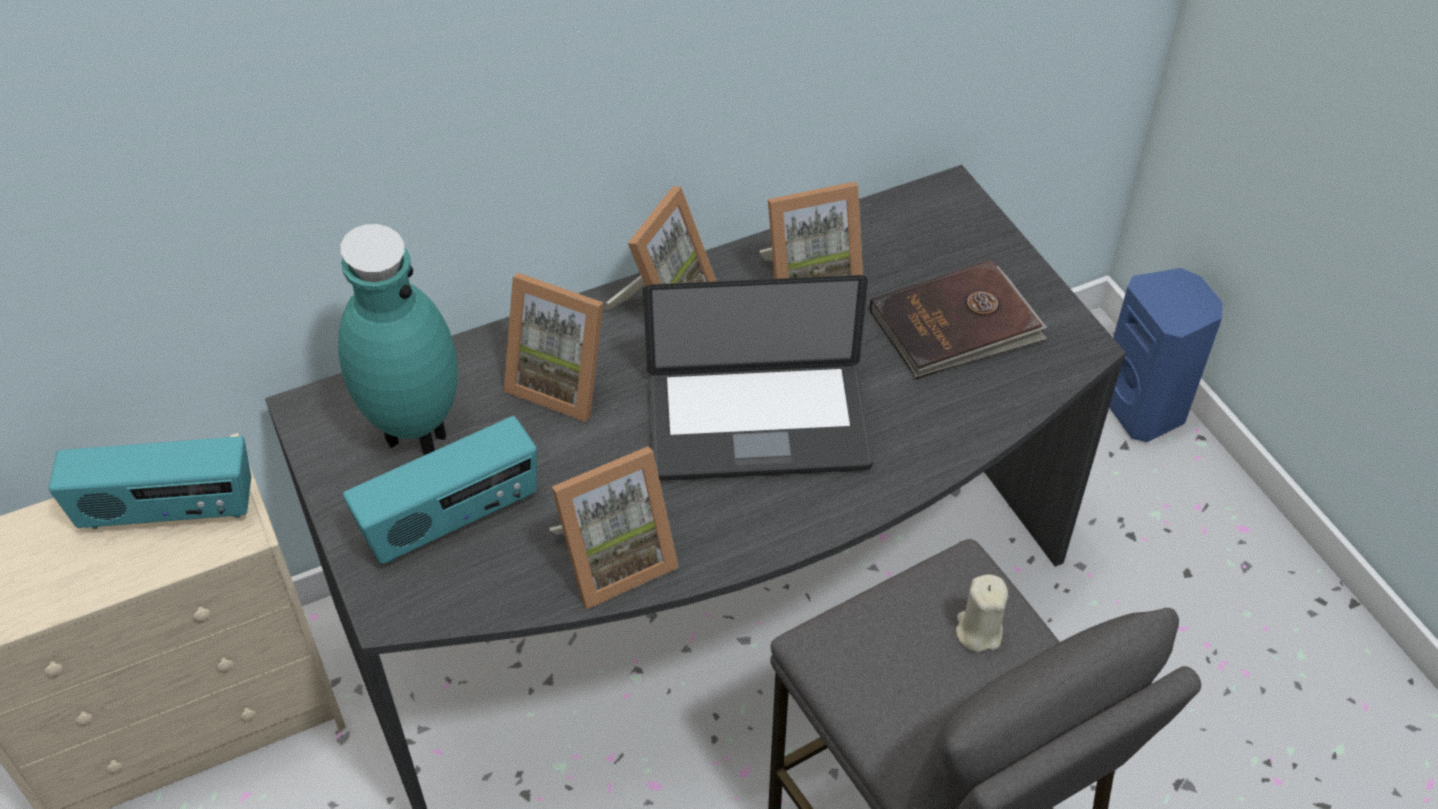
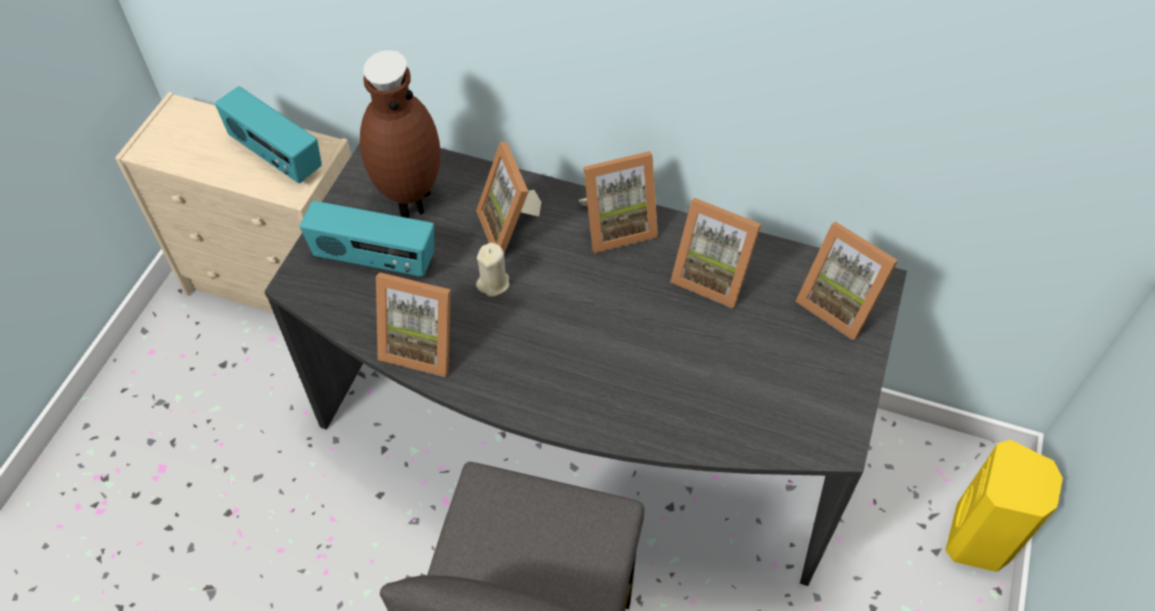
camera: 45 degrees right, 5 degrees up
turquoise vase [338,224,458,455] -> brown vase [360,50,440,218]
laptop [643,275,874,481] -> none
brown book [870,260,1047,379] -> none
beige candle [956,574,1008,652] -> beige candle moved to [476,242,509,297]
blue speaker [1109,268,1223,442] -> yellow speaker [945,440,1063,572]
none -> picture frame [795,221,898,341]

